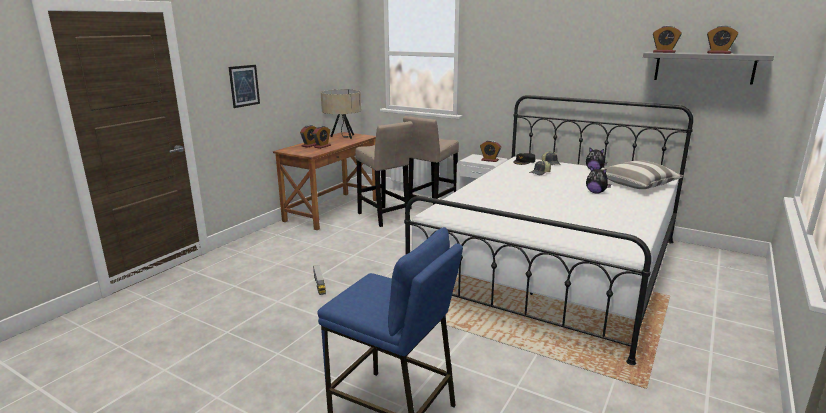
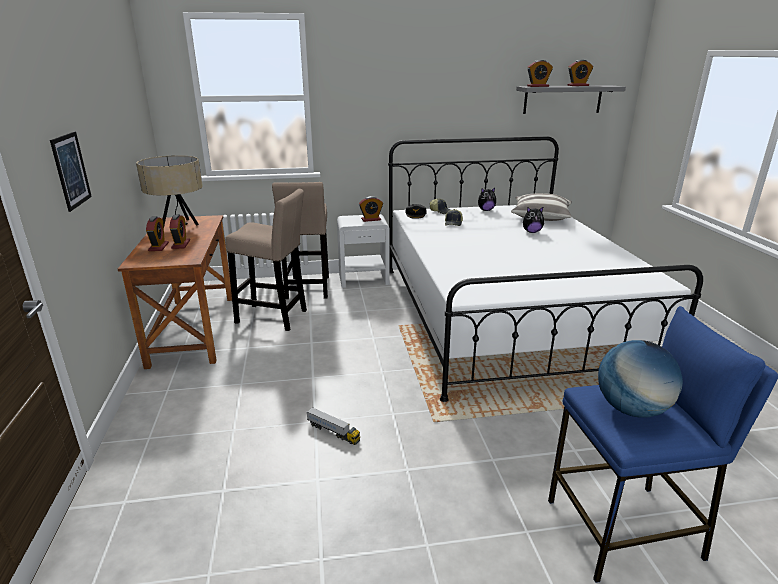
camera: 40 degrees left, 5 degrees up
none -> globe [598,340,683,418]

